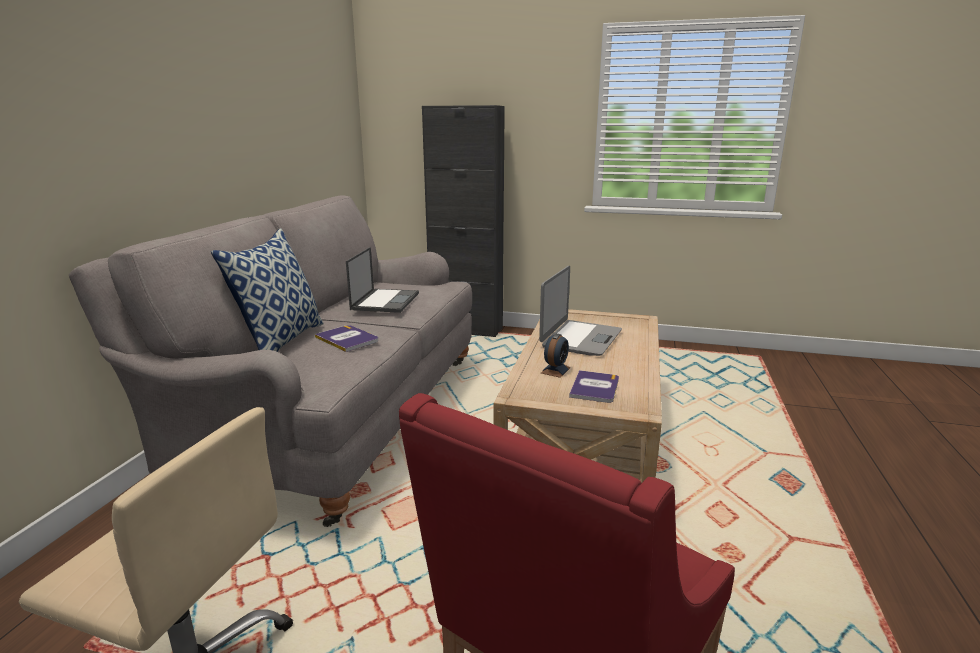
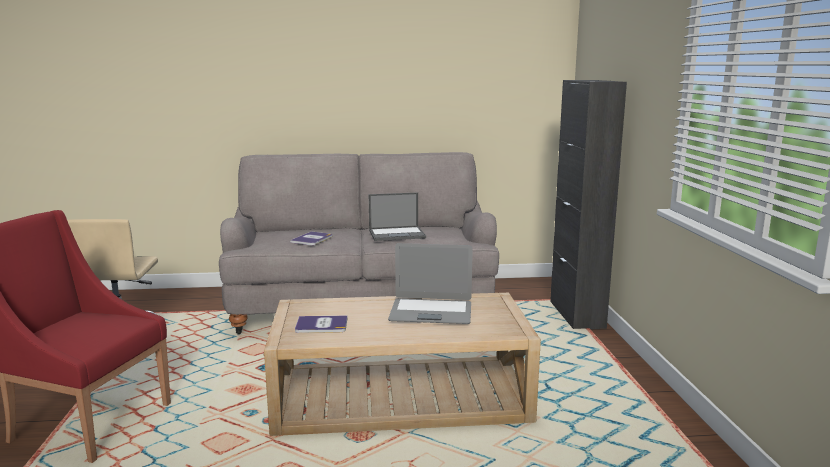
camera: 70 degrees right, 5 degrees down
pillow [211,228,324,352] -> none
alarm clock [541,334,570,378] -> none

